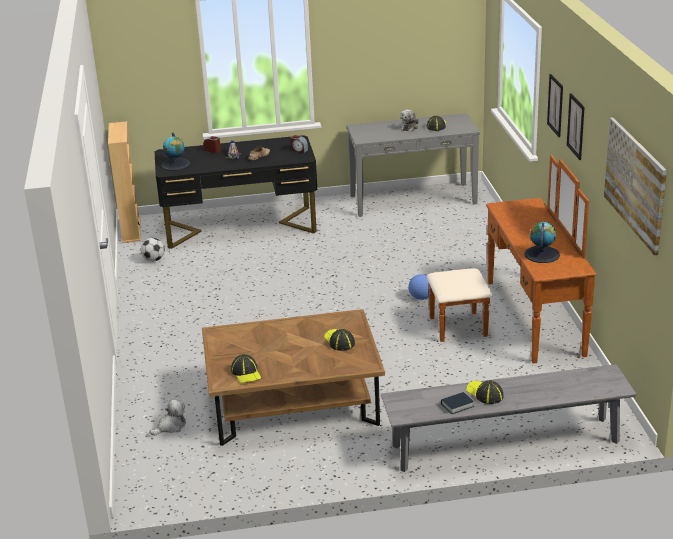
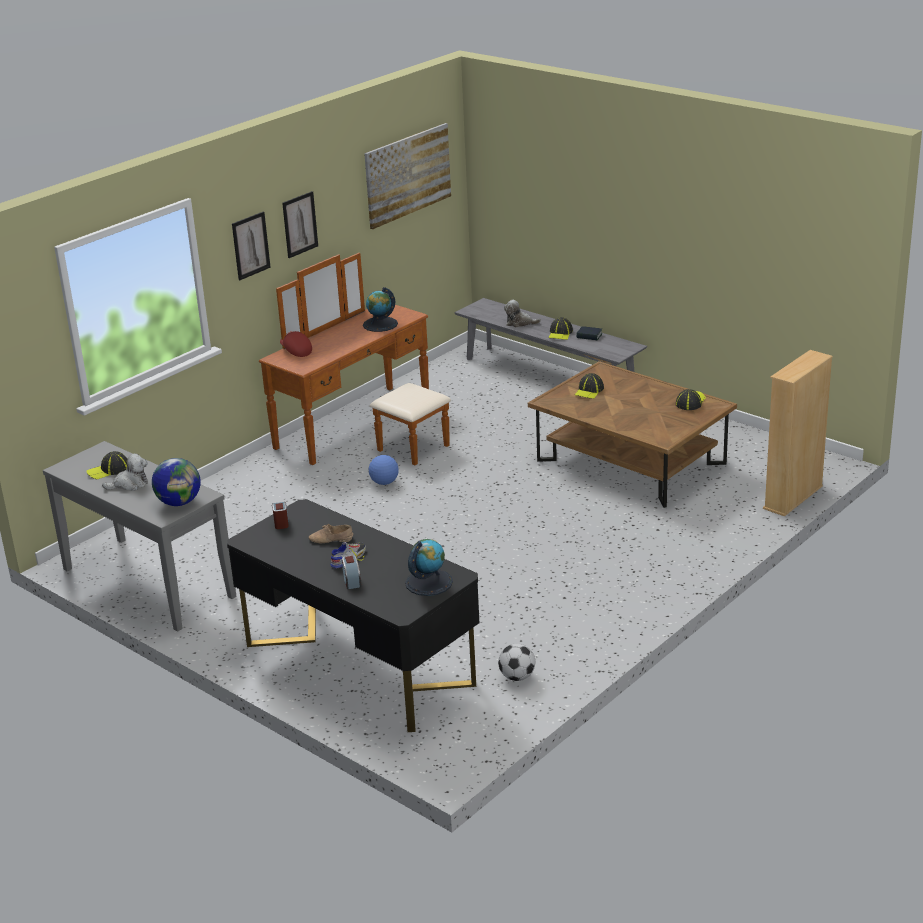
camera: 130 degrees left, 0 degrees up
beige bookcase [108,121,141,243] -> beige bookcase moved to [763,350,833,516]
plush toy [150,399,186,435] -> plush toy moved to [504,300,541,327]
none -> globe [152,458,201,506]
none -> red cap [280,331,312,357]

